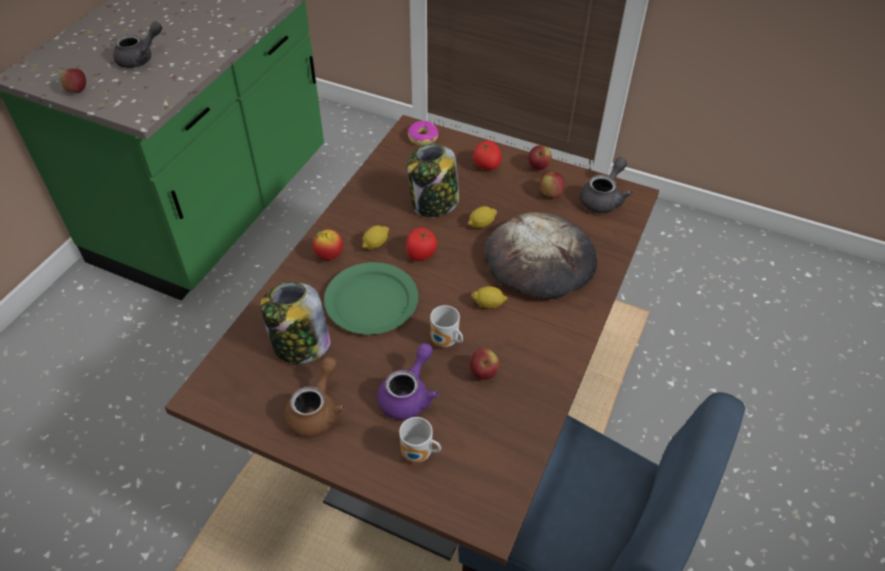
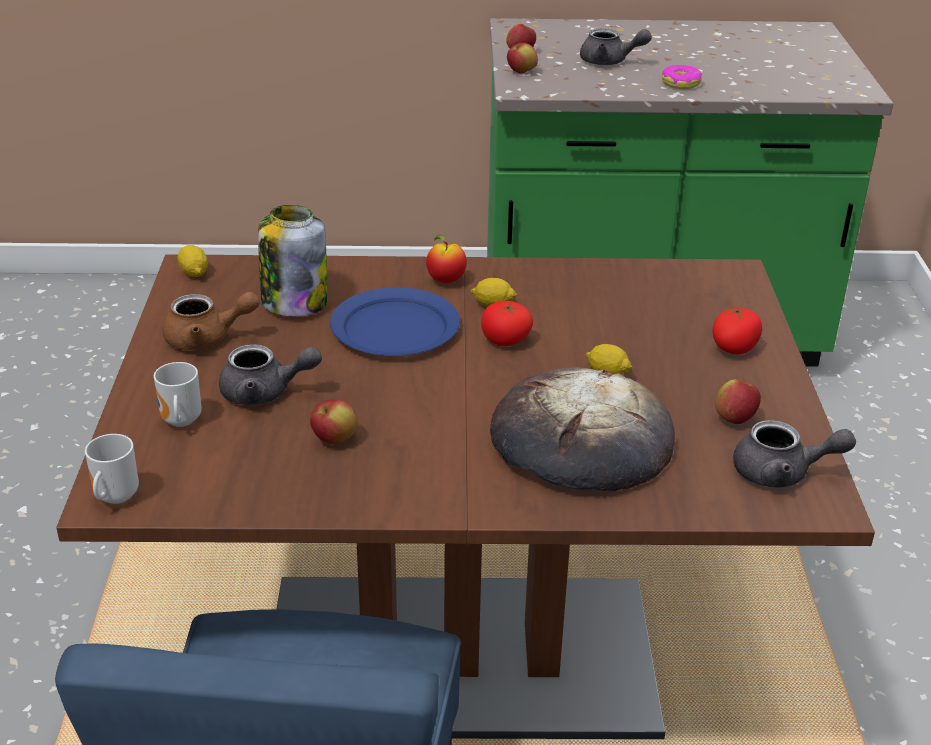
camera: 65 degrees right, 15 degrees down
green plate [324,262,419,334] -> blue plate [330,287,460,356]
purple teapot [377,343,439,420] -> grey teapot [219,344,322,405]
donut [407,121,438,145] -> donut moved to [662,65,702,89]
jar [407,144,459,217] -> none
mug [430,305,463,347] -> mug moved to [85,434,139,504]
lemon [471,286,508,309] -> lemon moved to [178,245,208,277]
apple [528,145,552,170] -> apple moved to [507,43,538,73]

